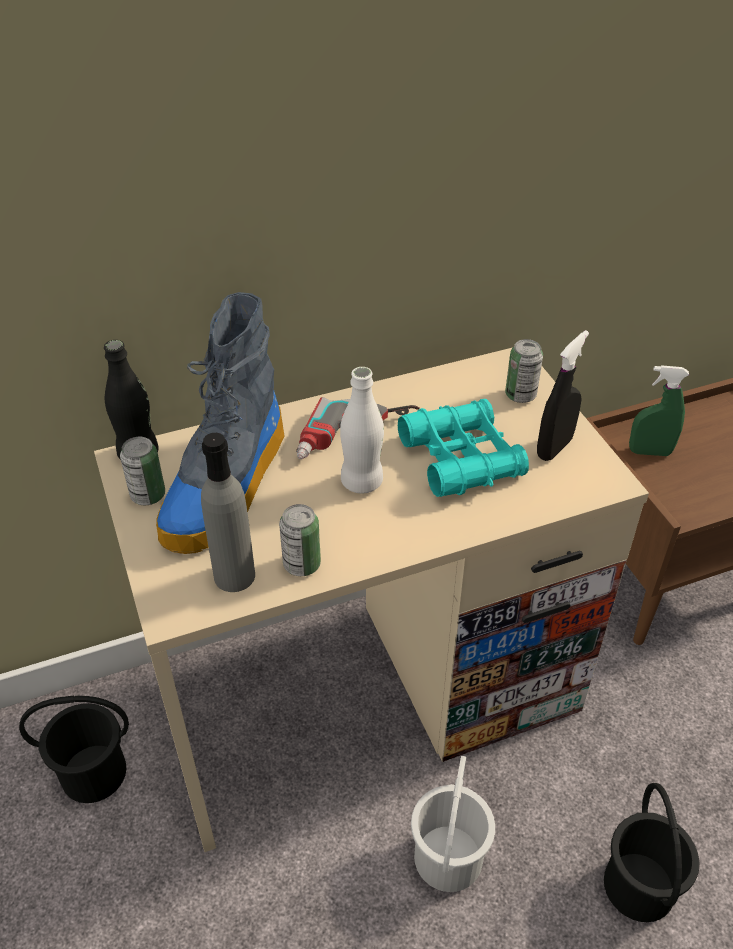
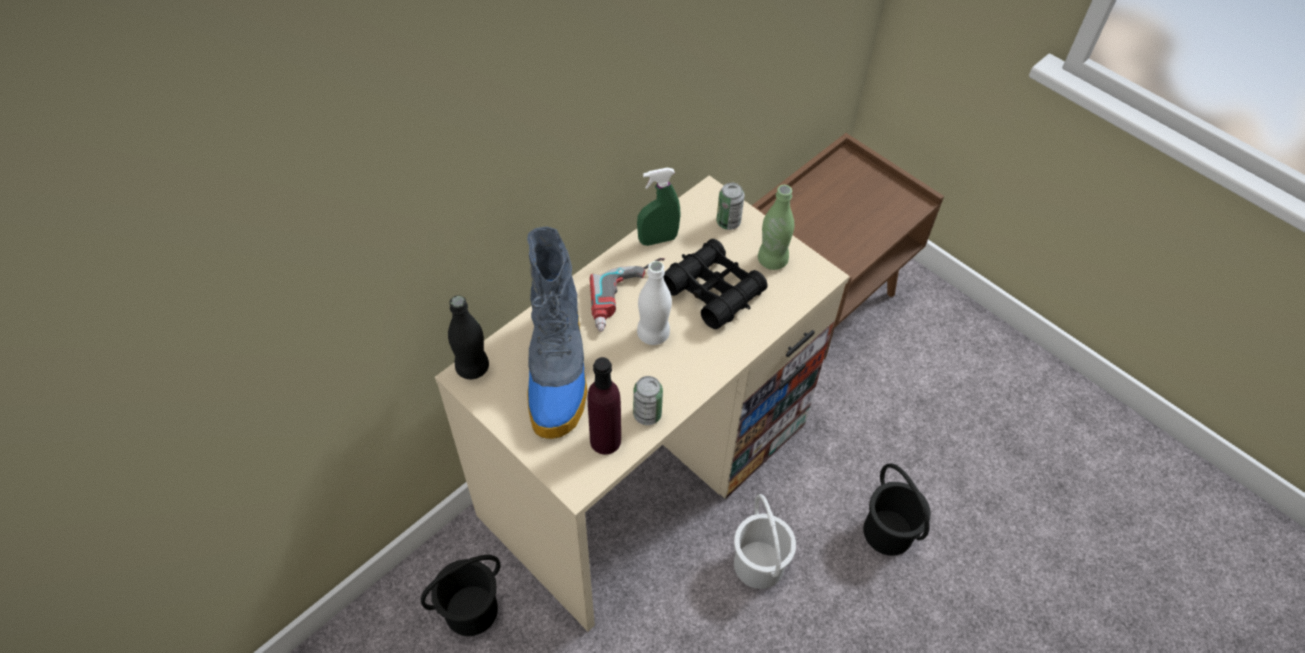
camera: 25 degrees left, 10 degrees up
can [120,437,165,505] -> none
grey bottle [201,433,255,592] -> purple bottle [588,357,621,455]
turquoise binoculars [398,399,529,497] -> black binoculars [663,239,768,329]
black spray bottle [537,330,589,461] -> green bottle [758,185,794,270]
green spray bottle [629,365,689,456] -> green spray bottle moved to [637,168,680,246]

